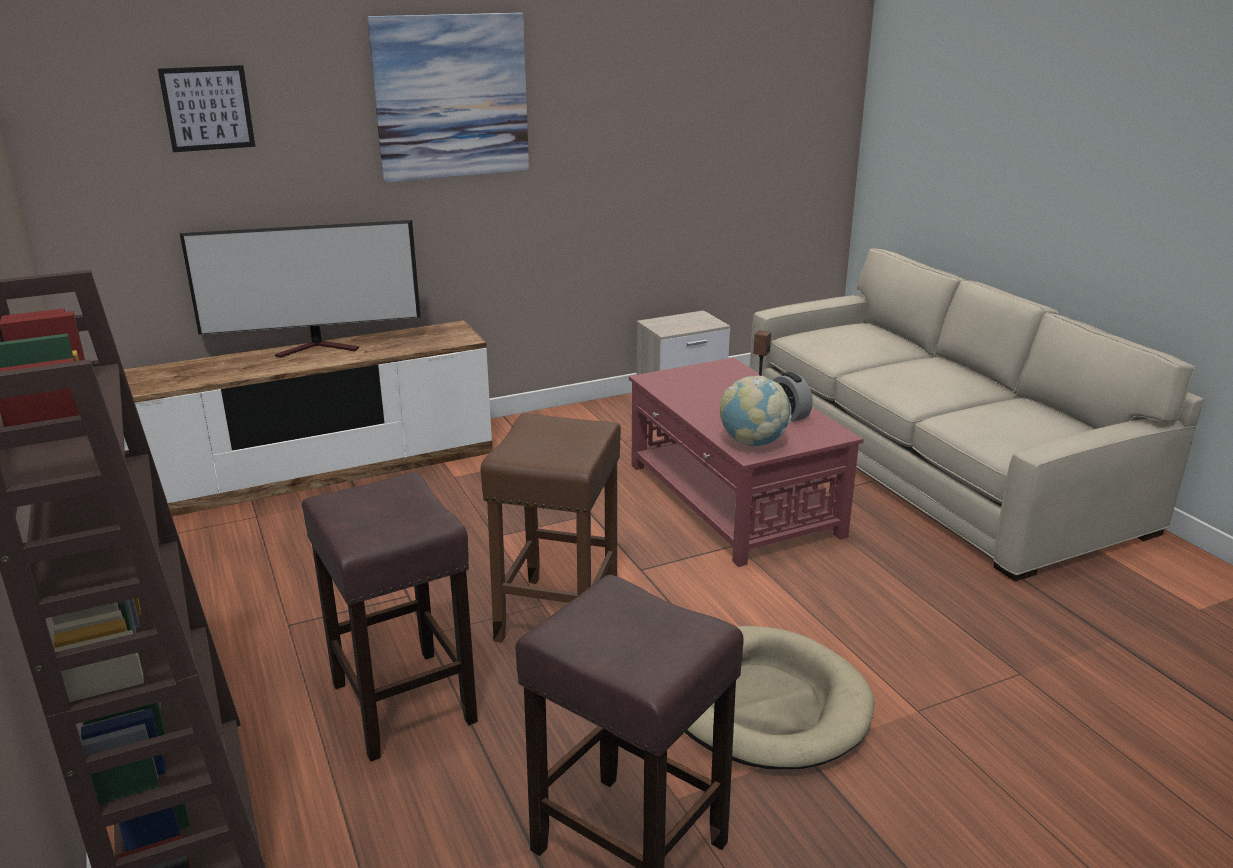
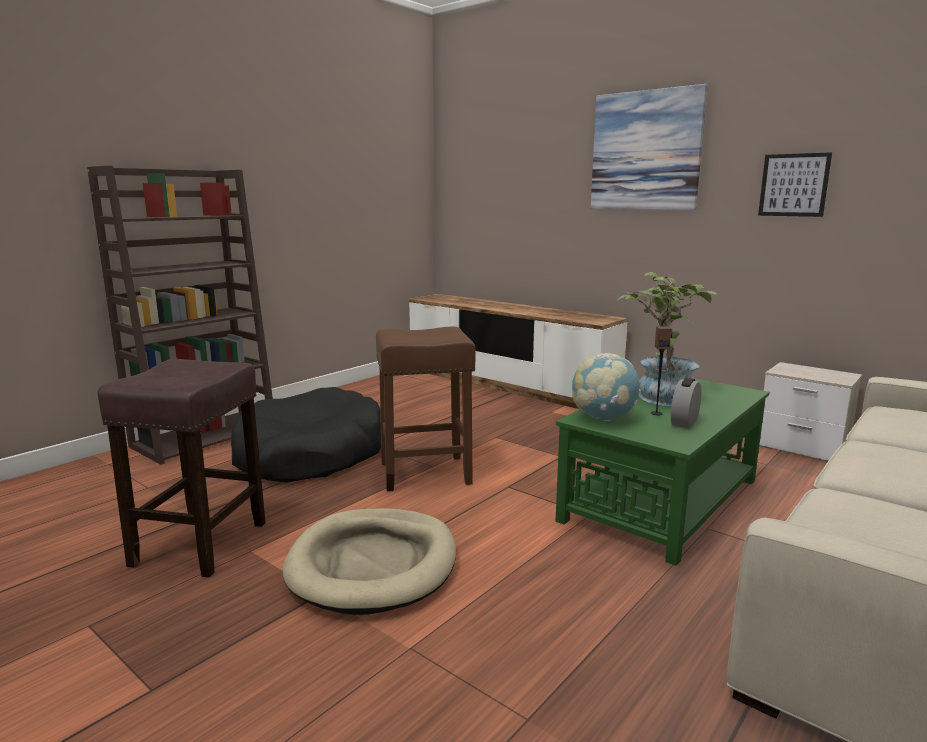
camera: 65 degrees right, 10 degrees down
picture [158,65,255,152] -> picture moved to [758,152,832,217]
television [180,220,420,358] -> none
brown stool [302,472,478,761] -> black dog bed [231,387,381,483]
red coffee table [629,358,864,567] -> green coffee table [556,378,769,566]
none -> potted plant [617,272,716,406]

